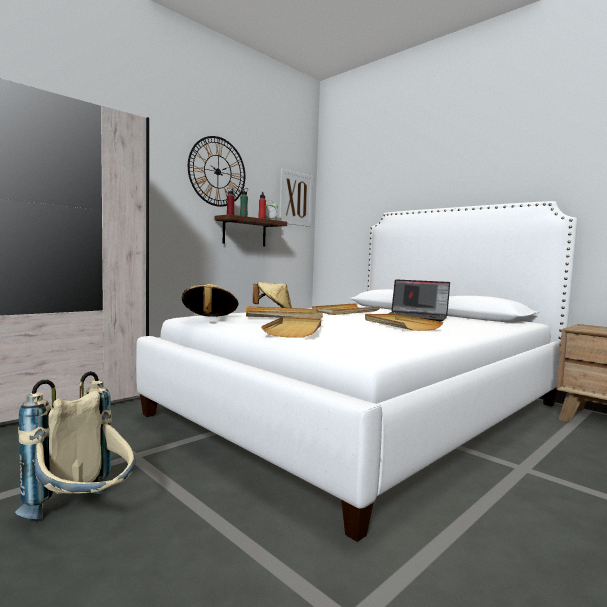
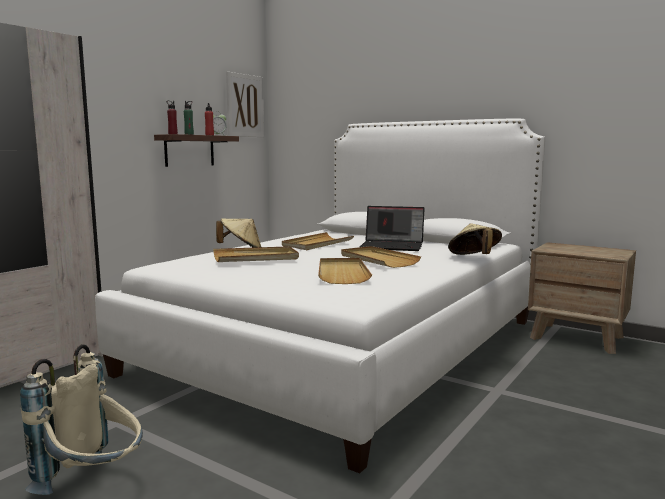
camera: 10 degrees left, 5 degrees up
beige hat [182,284,239,317] -> beige hat moved to [448,223,502,255]
wall clock [188,136,245,207] -> none
beige tray [261,317,321,338] -> beige tray moved to [318,258,372,284]

